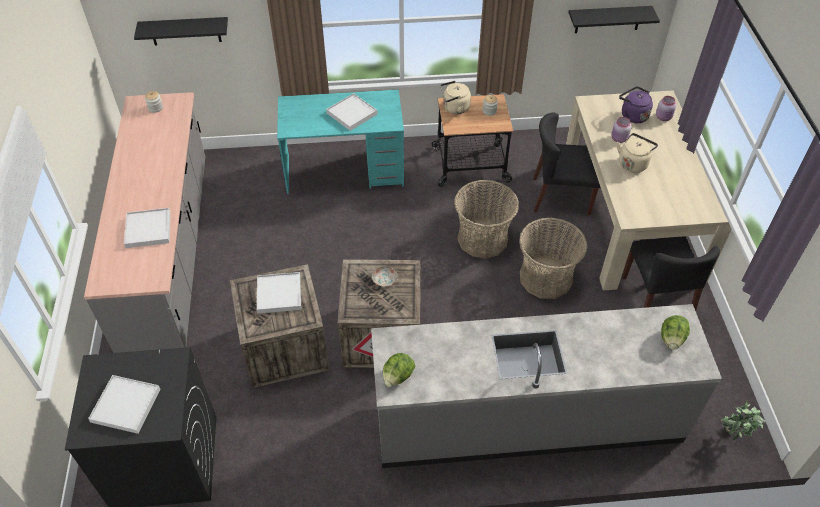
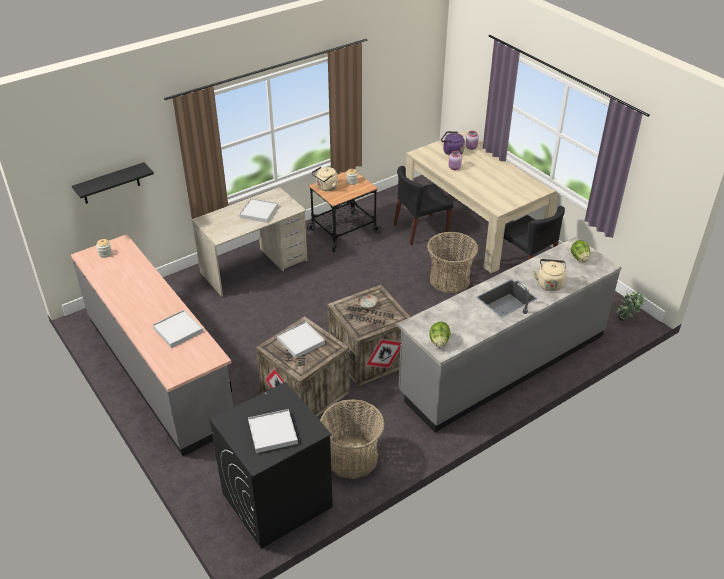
camera: 30 degrees left, 10 degrees down
turquoise desk [277,89,404,194] -> beige desk [191,187,307,297]
basket [454,180,519,258] -> basket moved to [321,399,385,479]
black shelf [568,6,660,33] -> none
beige kettle [617,133,658,173] -> beige kettle moved to [533,259,566,291]

